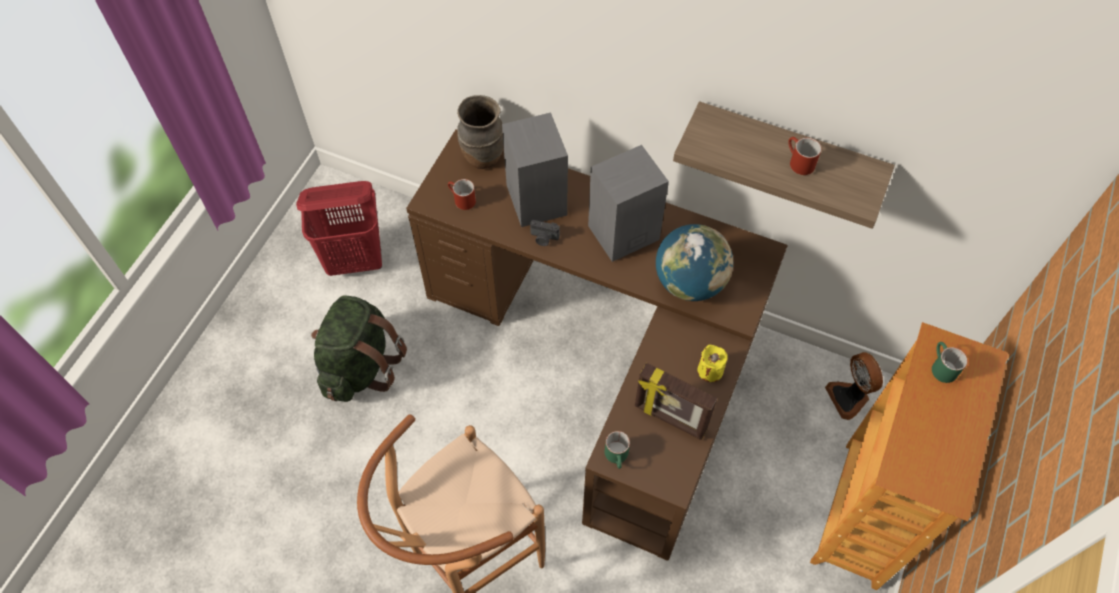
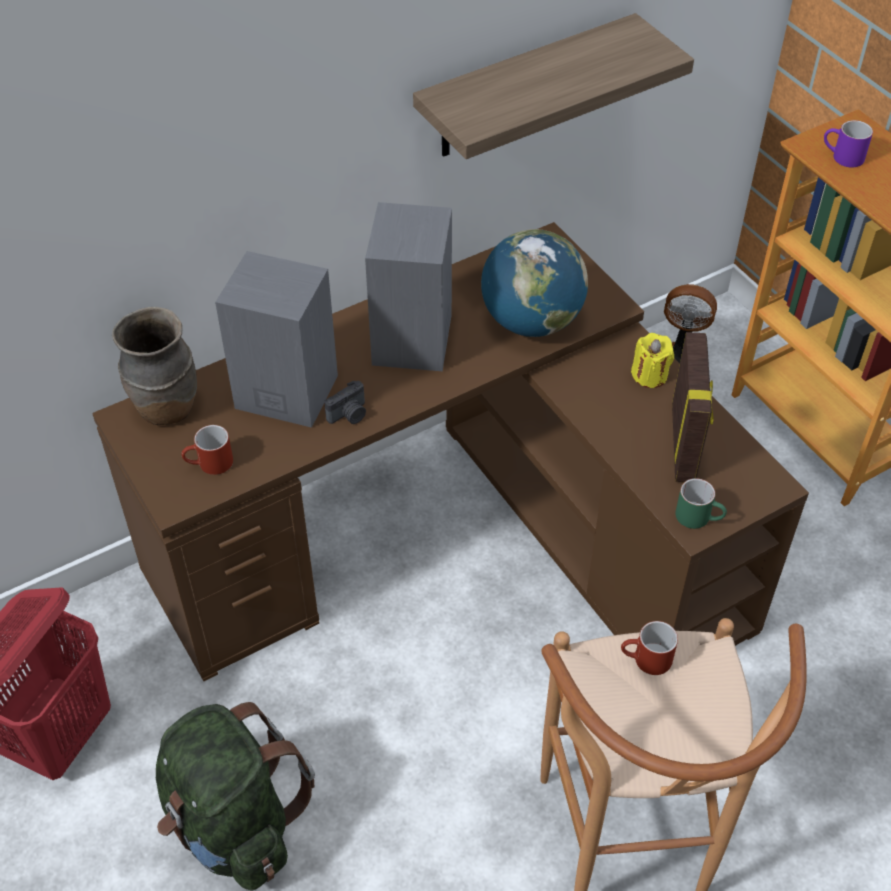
camera: 55 degrees left, 10 degrees down
picture frame [635,363,717,440] -> picture frame turned 60 degrees counterclockwise [672,332,714,482]
red mug [788,137,821,175] -> red mug moved to [621,621,678,675]
green mug [932,342,968,383] -> purple mug [824,120,873,168]

